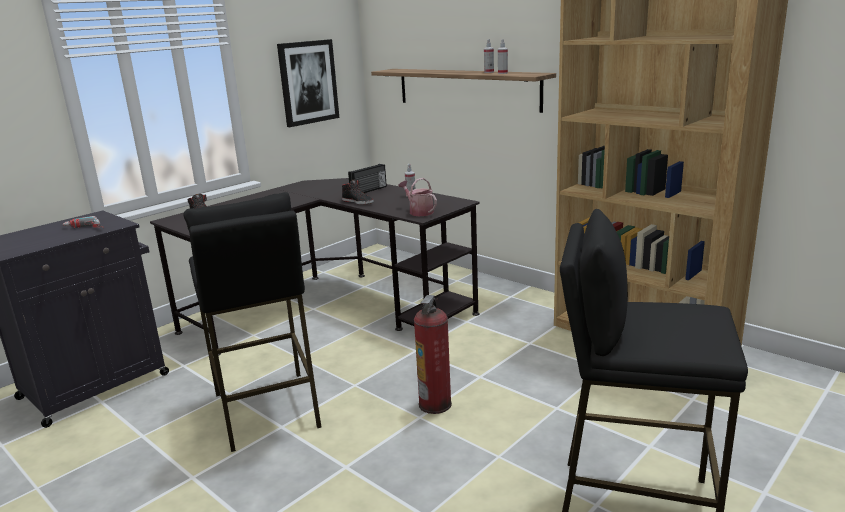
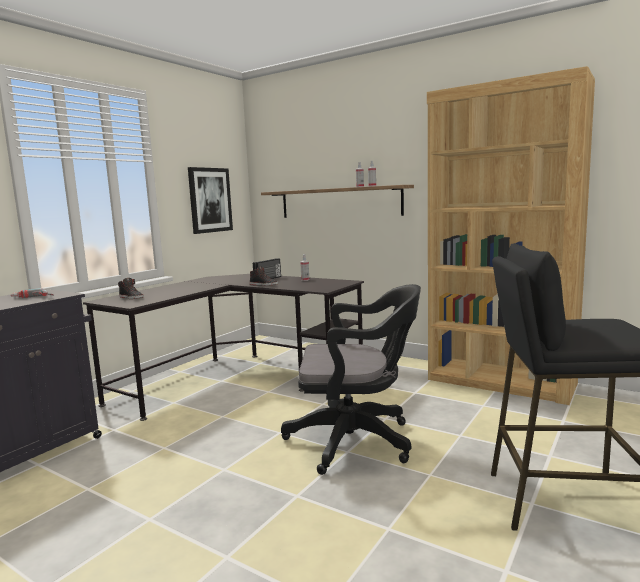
camera: 10 degrees left, 10 degrees down
black stool [183,192,321,452] -> none
watering can [398,178,437,216] -> none
fire extinguisher [414,295,452,414] -> black office chair [281,284,421,475]

